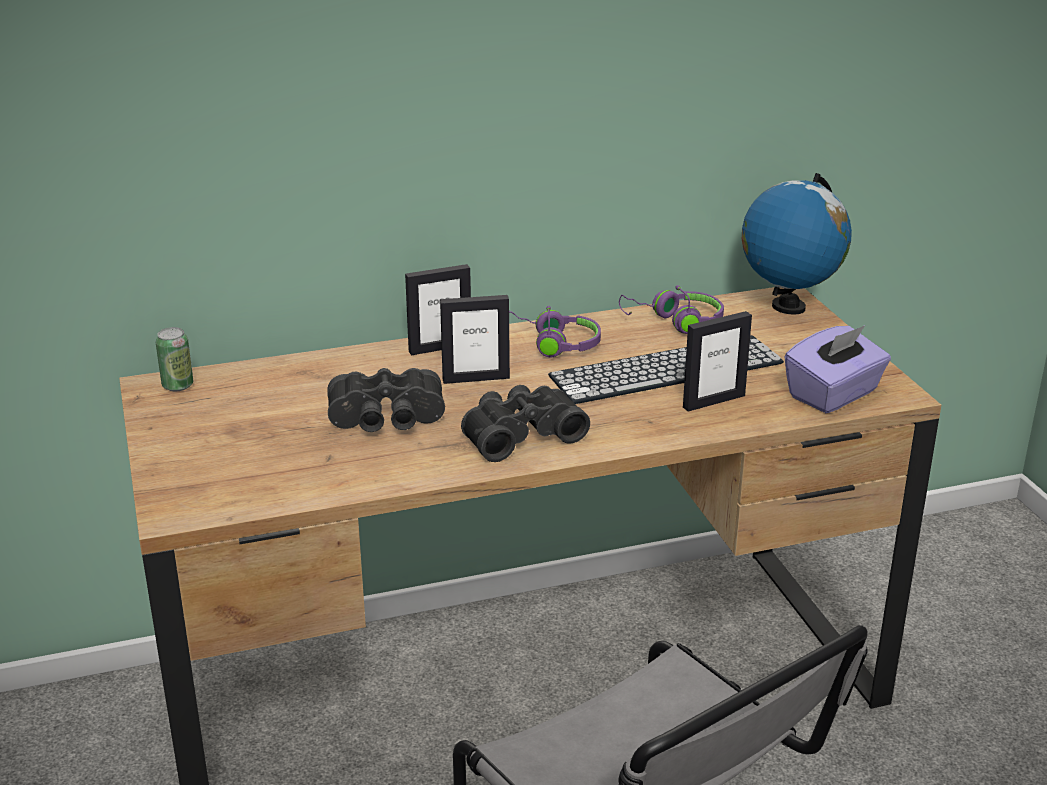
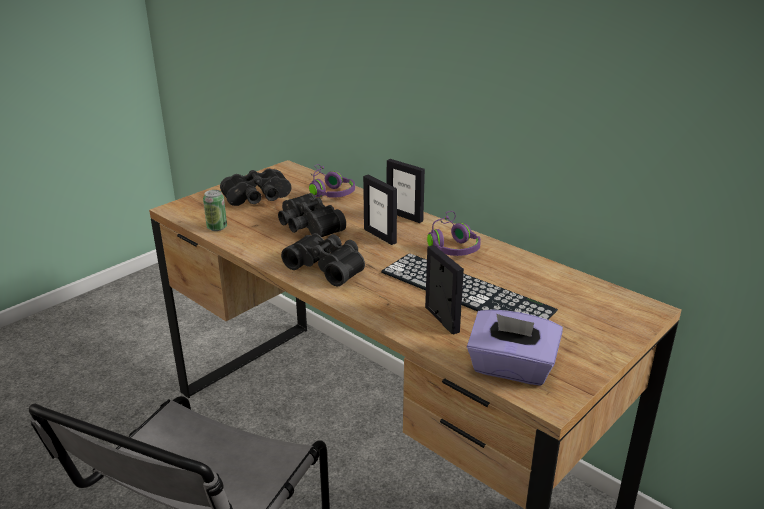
camera: 60 degrees right, 0 degrees up
can [156,327,193,391] -> can moved to [203,190,227,231]
purple headphones [619,285,724,334] -> purple headphones moved to [309,164,355,198]
picture frame [683,311,752,412] -> picture frame turned 150 degrees counterclockwise [425,245,464,335]
globe [742,173,852,315] -> none
none -> black binoculars [220,169,291,206]

